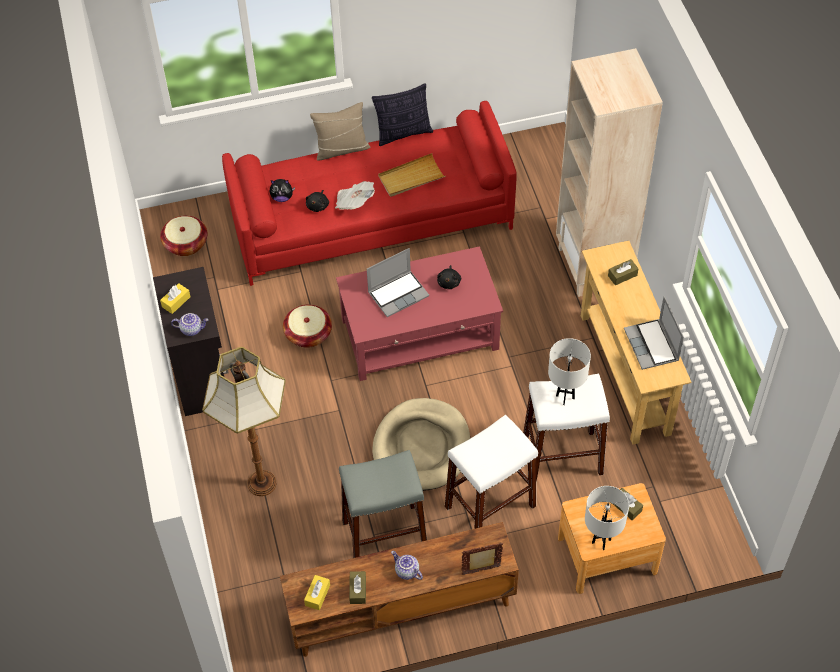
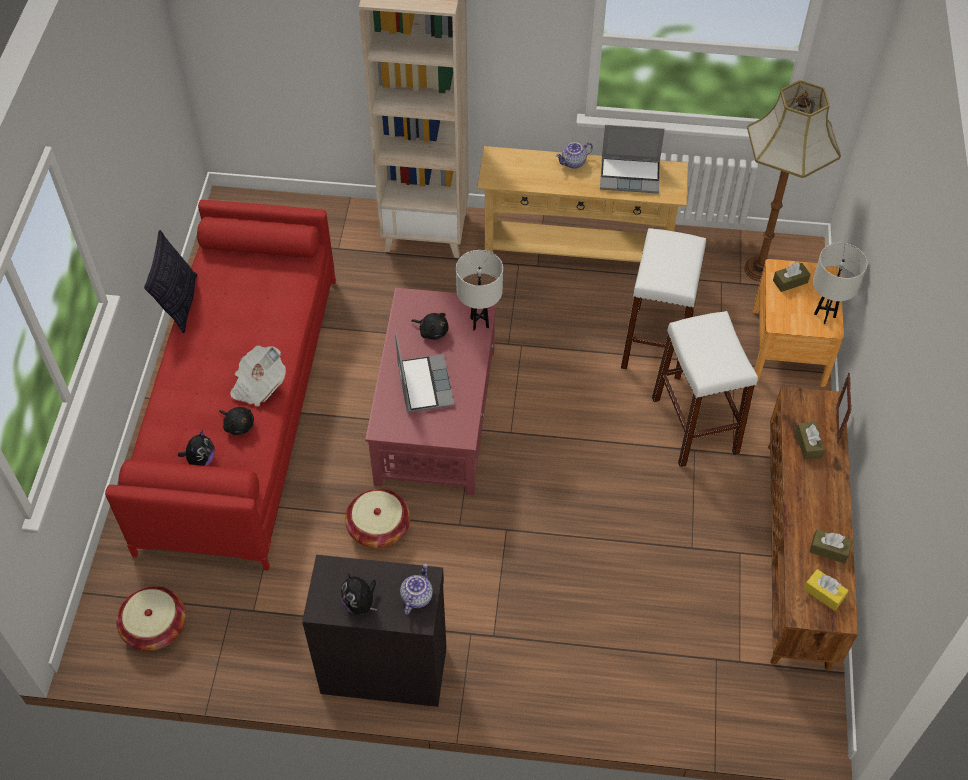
camera: 70 degrees left, 0 degrees up
yellow tissue box [160,283,190,314] -> plush toy [341,573,377,615]
floor lamp [202,347,286,496] -> floor lamp moved to [744,80,841,281]
beige pillow [310,102,371,161] -> none
grey stool [339,450,427,558] -> none
beige dog bed [372,398,470,491] -> none
beige tray [378,153,446,197] -> none
teapot [391,551,423,580] -> teapot moved to [556,142,593,169]
white table lamp [548,338,591,405] -> white table lamp moved to [456,250,503,330]
brown tissue box [608,259,639,285] -> brown tissue box moved to [795,422,825,460]

